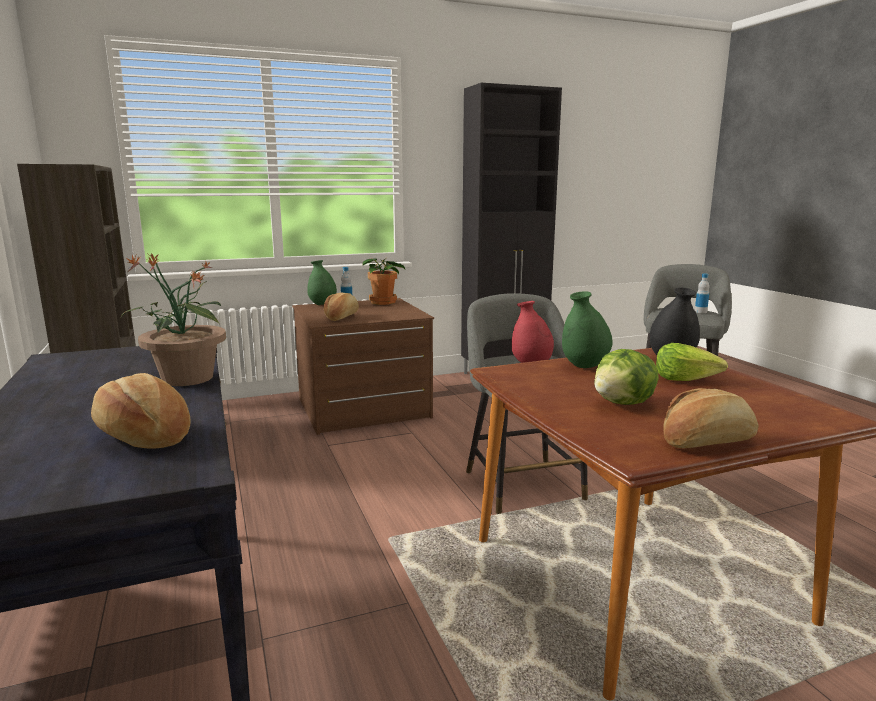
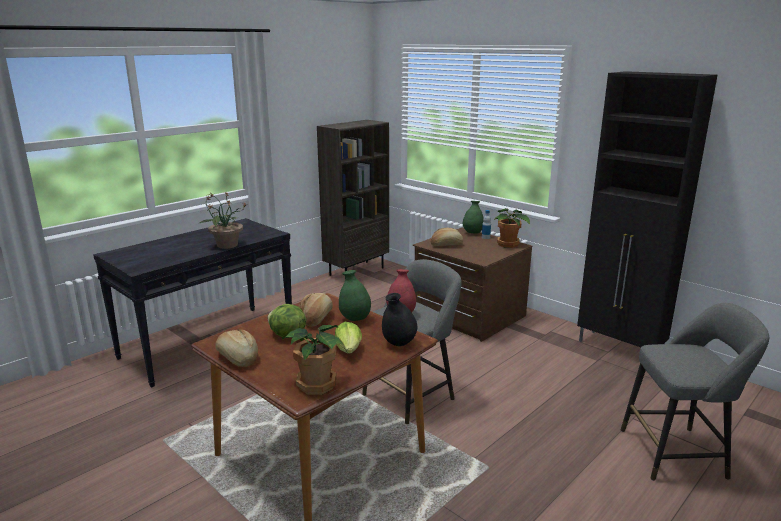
camera: 65 degrees right, 5 degrees up
bread [91,373,190,449] -> bread moved to [299,293,333,327]
bottle [695,274,710,313] -> none
none -> potted plant [282,325,344,395]

